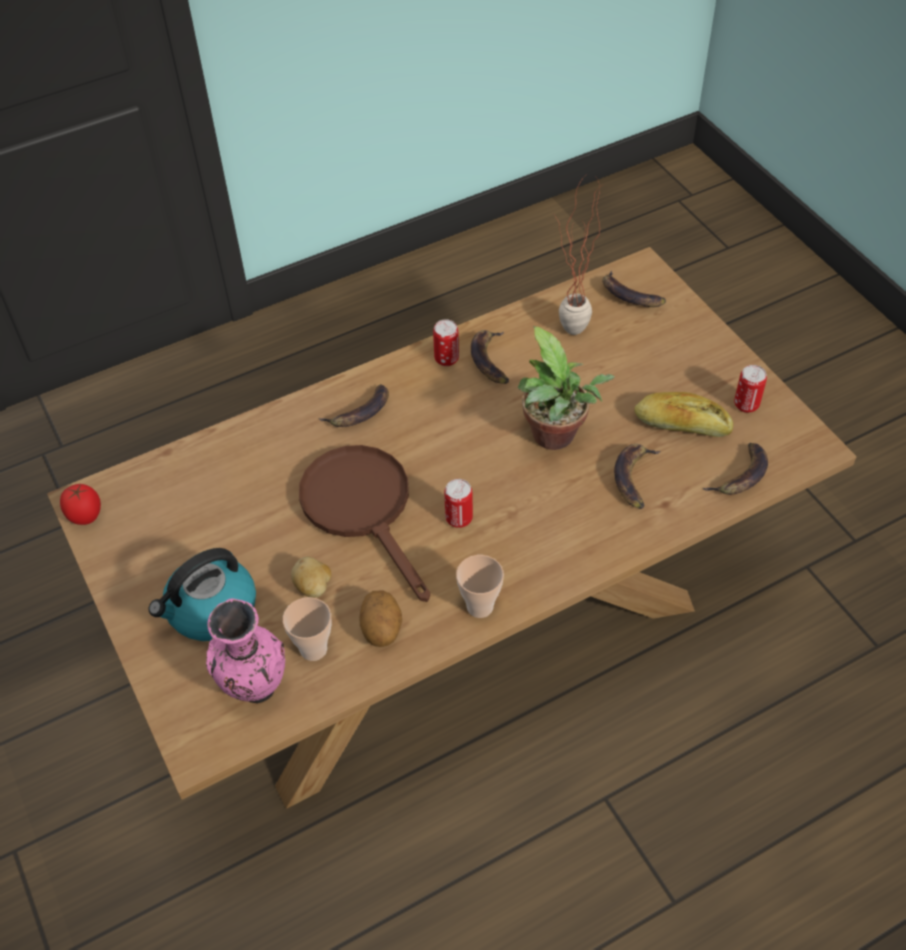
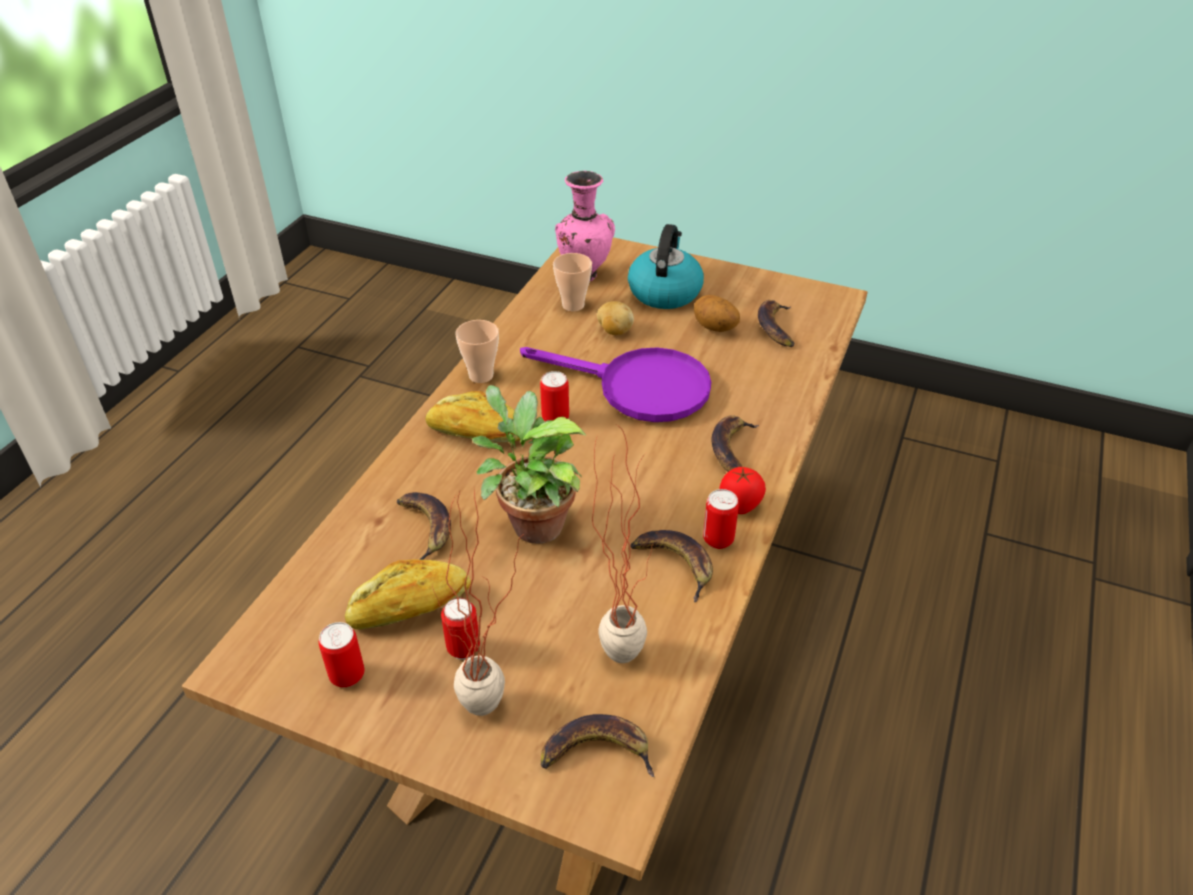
camera: 140 degrees right, 10 degrees down
tomato [60,484,101,525] -> tomato moved to [719,467,766,514]
brown frying pan [299,445,430,602] -> purple frying pan [520,347,711,422]
potato [360,591,402,647] -> potato moved to [694,295,740,332]
banana [703,442,768,495] -> banana moved to [758,300,794,347]
none -> bread [425,391,520,443]
none -> potted plant [432,488,524,716]
none -> can [441,598,480,660]

